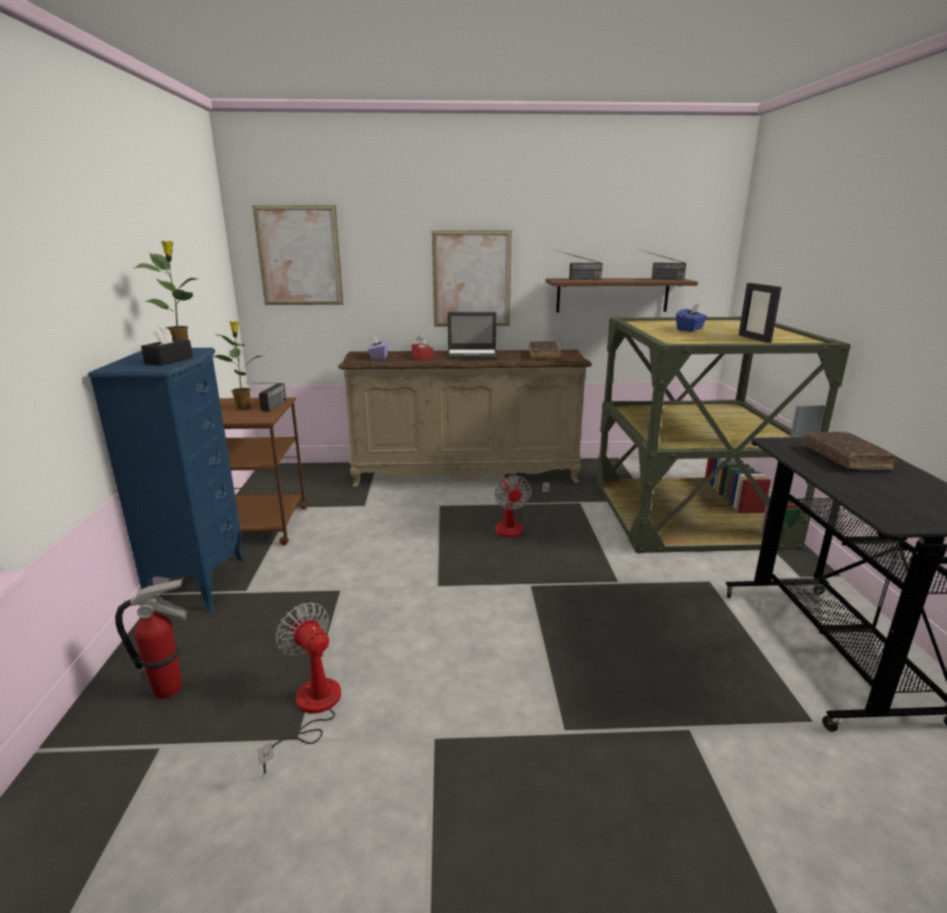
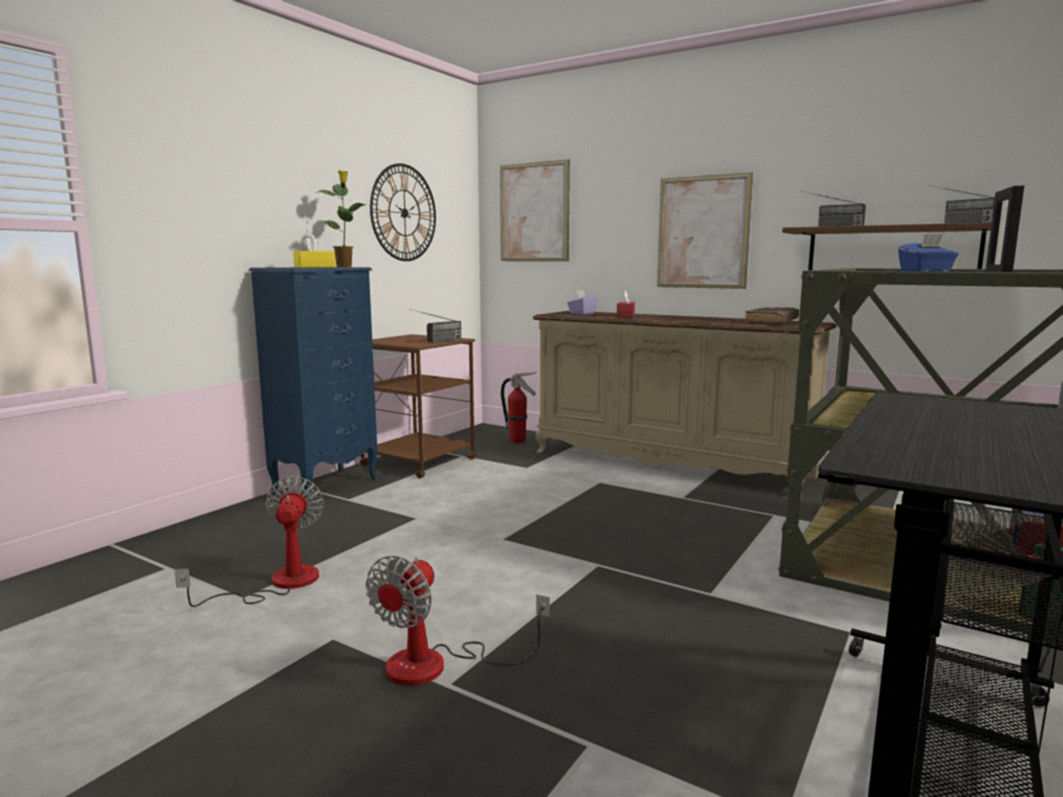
camera: 35 degrees right, 10 degrees down
fire extinguisher [115,579,188,699] -> fire extinguisher moved to [501,371,537,443]
black tissue box [141,325,193,366] -> yellow tissue box [293,236,336,267]
potted plant [213,321,263,410] -> none
laptop [447,312,497,359] -> none
fan [495,475,550,537] -> fan moved to [366,555,550,686]
brown book [803,432,896,470] -> none
none -> wall clock [370,163,436,261]

